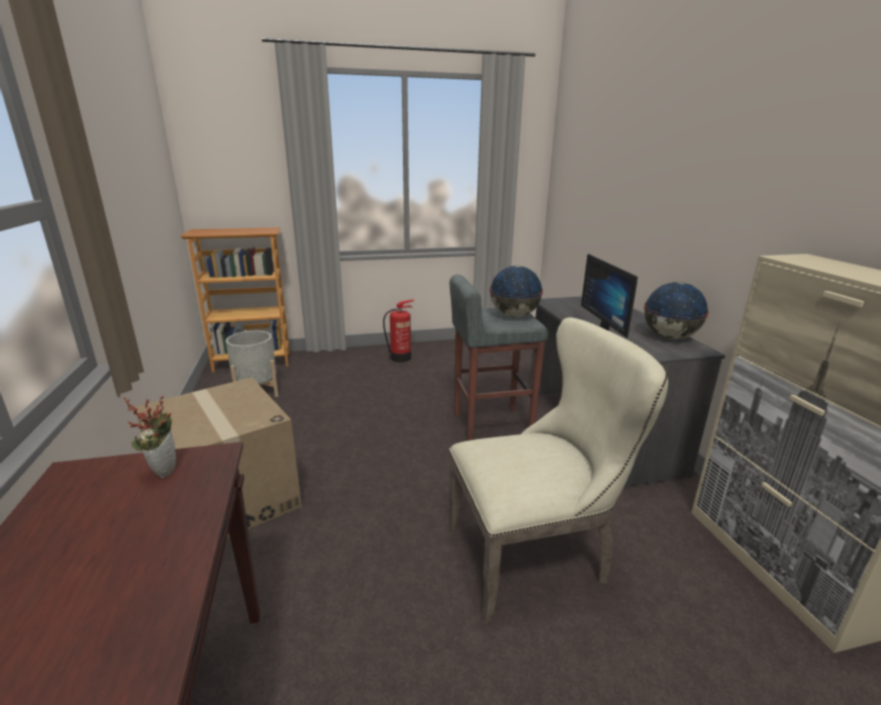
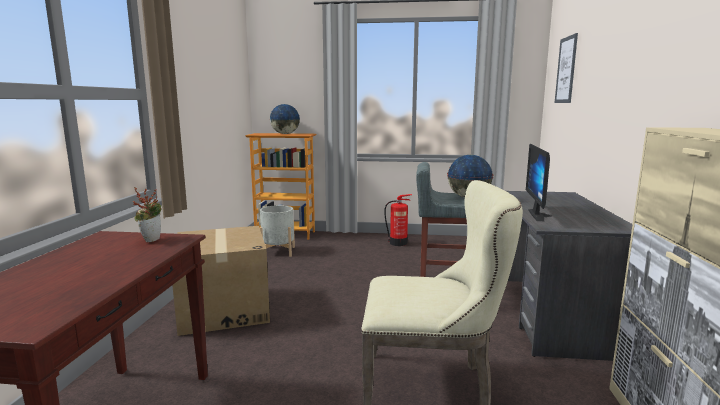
camera: 20 degrees right, 10 degrees down
globe [644,282,709,339] -> globe moved to [270,104,300,134]
none -> picture [555,33,578,103]

